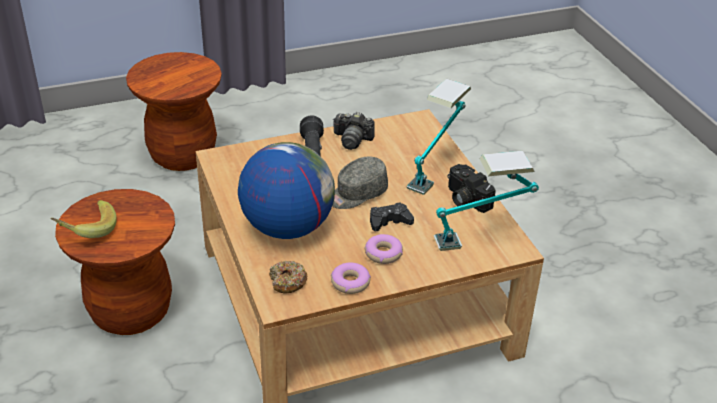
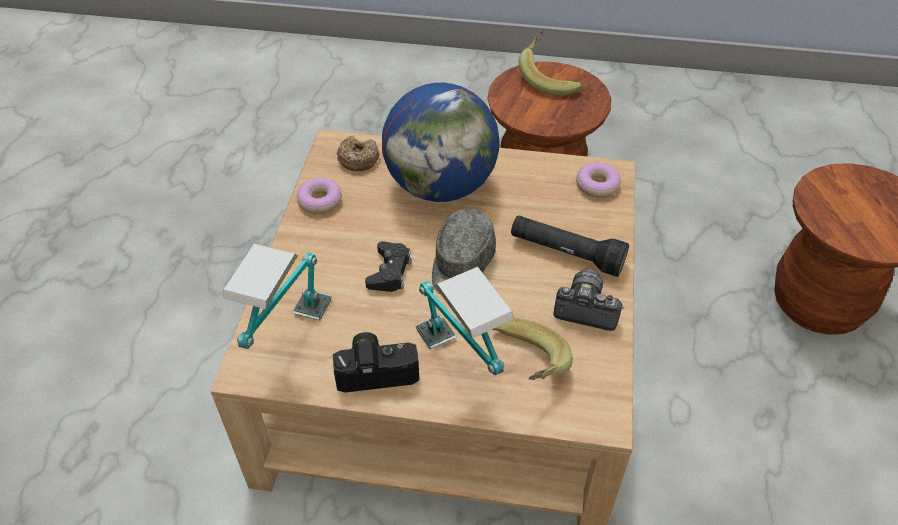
camera: 120 degrees right, 10 degrees up
grey cap [332,156,388,209] -> grey cap turned 150 degrees counterclockwise [432,209,496,295]
camera [333,112,375,150] -> camera turned 60 degrees clockwise [553,269,624,331]
donut [364,234,403,264] -> donut moved to [576,162,621,197]
none -> banana [492,317,573,380]

